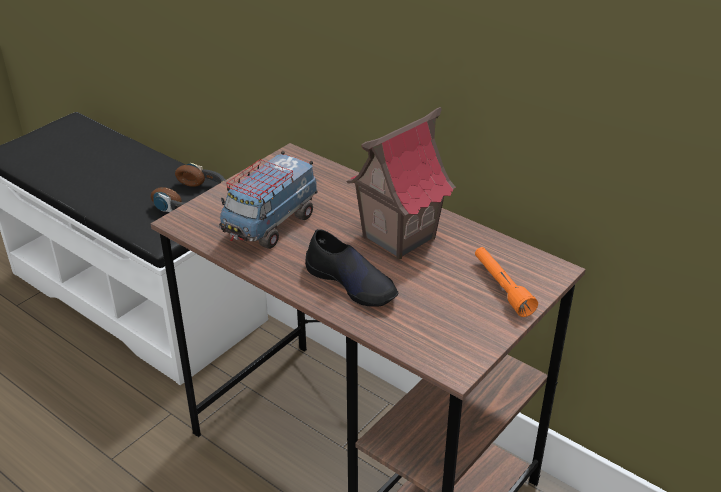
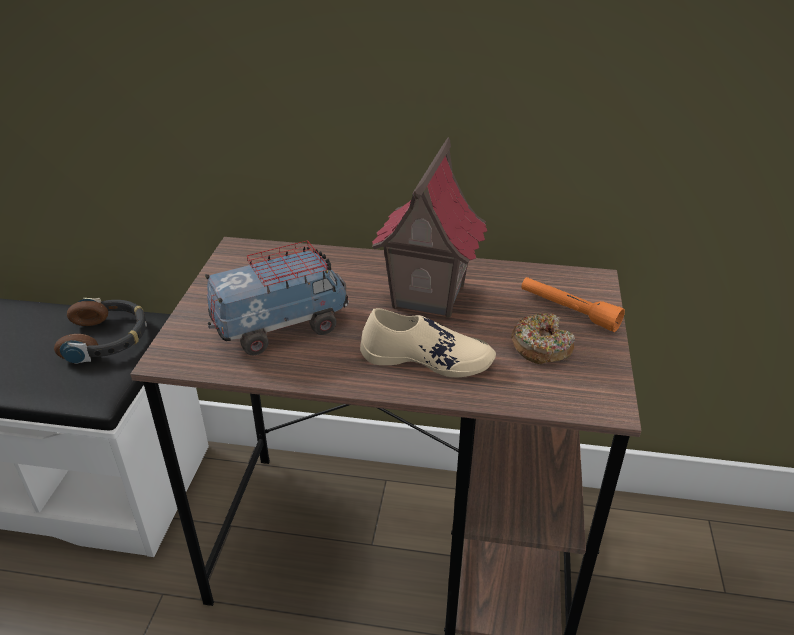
camera: 30 degrees left, 0 degrees up
toy truck [219,151,317,249] -> toy truck turned 120 degrees counterclockwise [205,240,349,355]
black shoe [305,229,398,307] -> beige shoe [360,308,496,377]
none -> donut [511,313,575,364]

